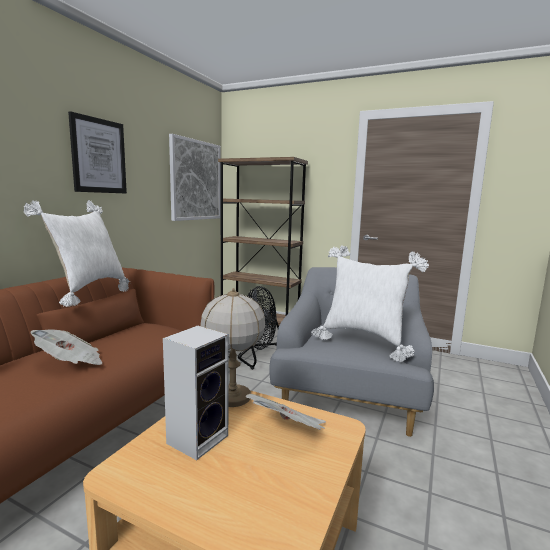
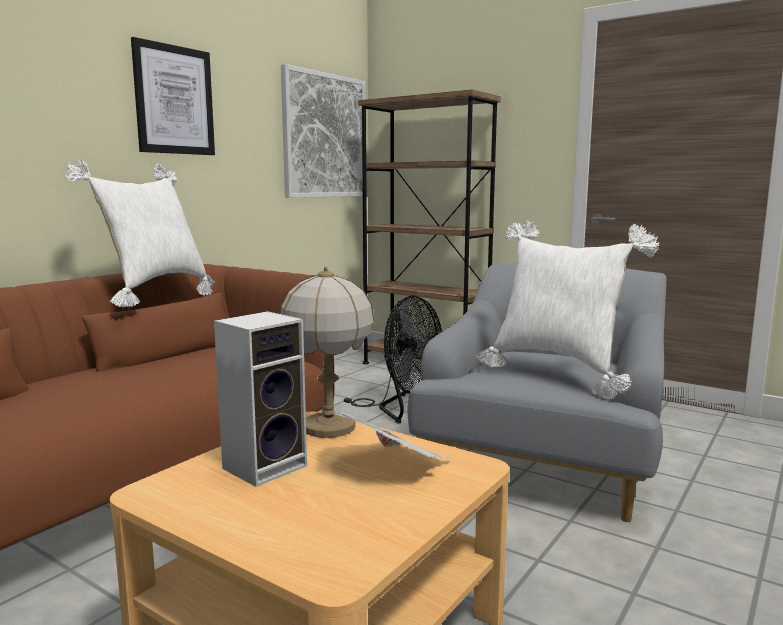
camera: 10 degrees right, 0 degrees up
newspaper [30,329,102,365] -> none

